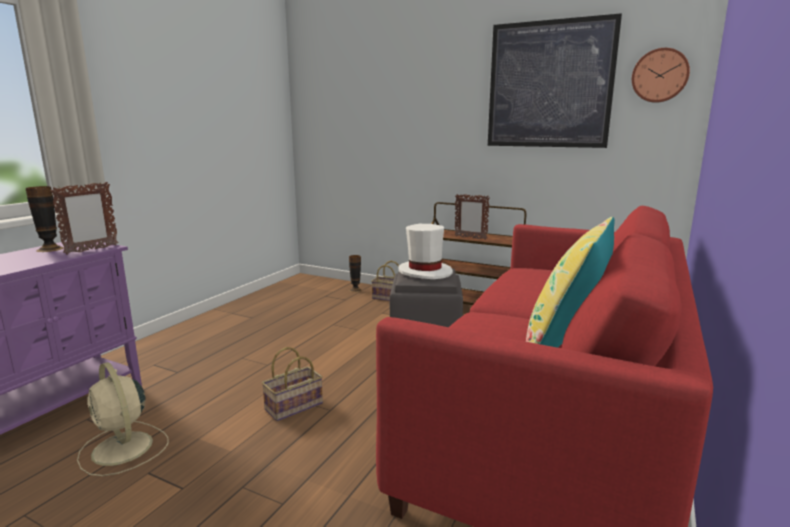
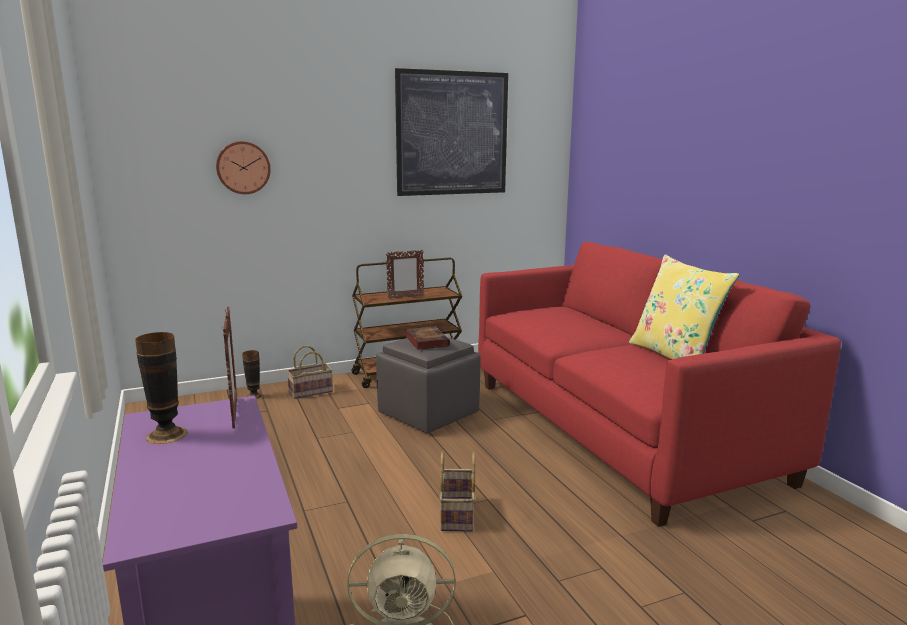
camera: 50 degrees left, 0 degrees up
white hat [398,224,453,279] -> book [405,326,450,350]
wall clock [632,48,690,103] -> wall clock moved to [216,141,271,194]

